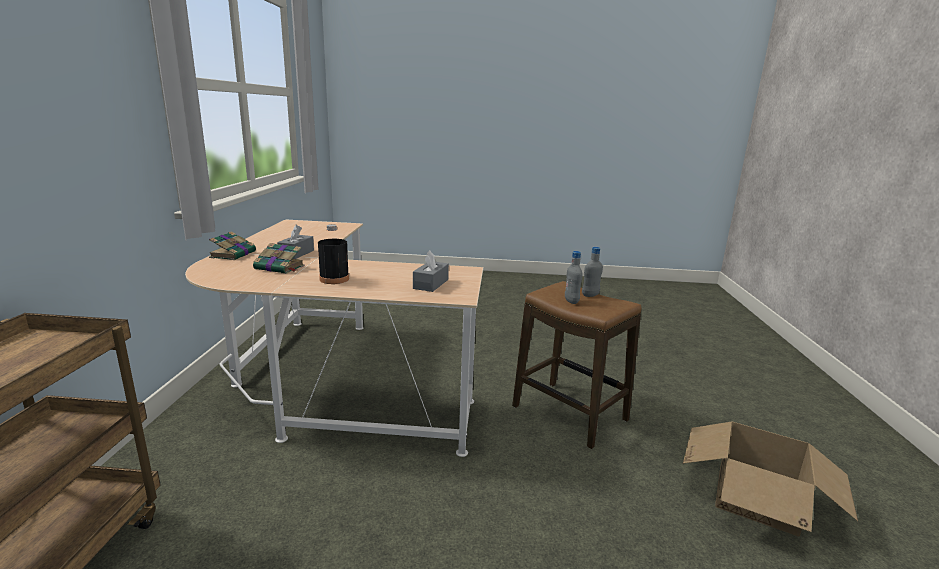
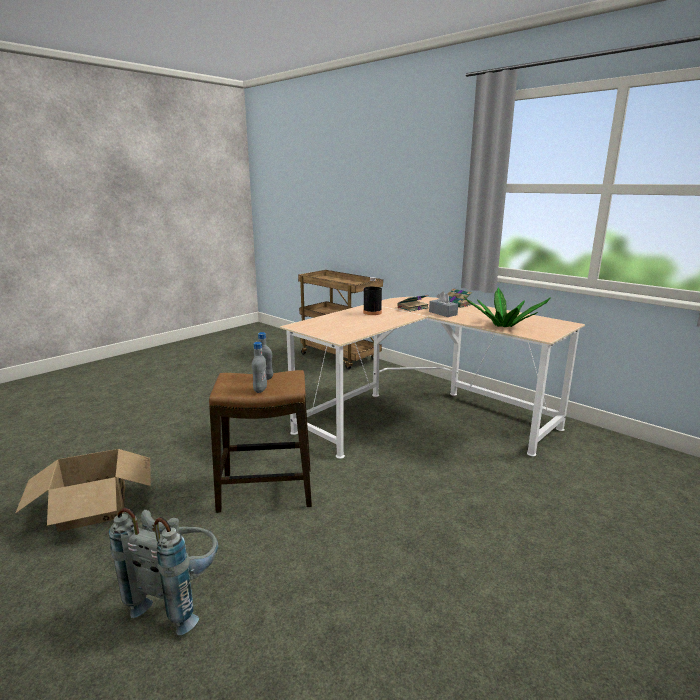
camera: 130 degrees right, 0 degrees up
grey tissue box [413,251,449,292] -> none
none -> grey backpack [109,507,219,635]
none -> potted plant [463,287,551,327]

